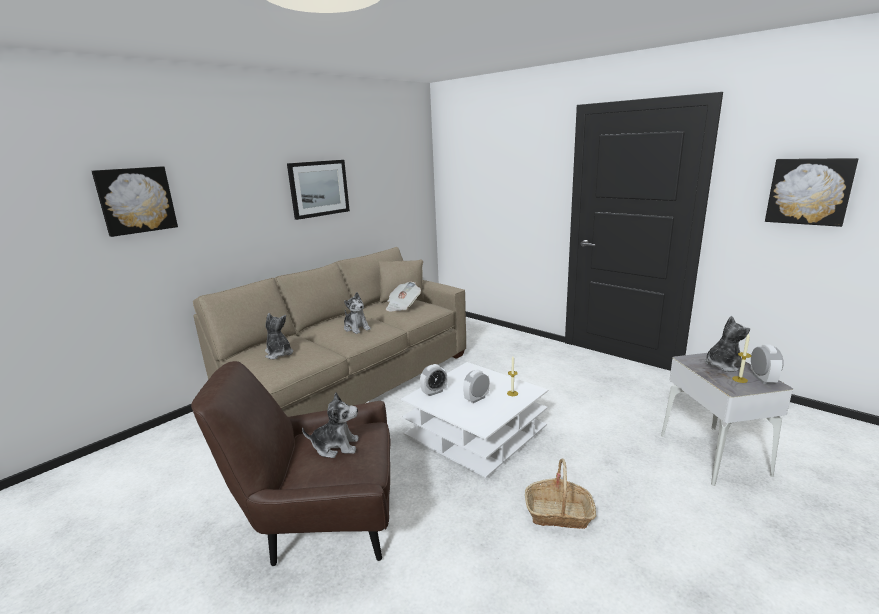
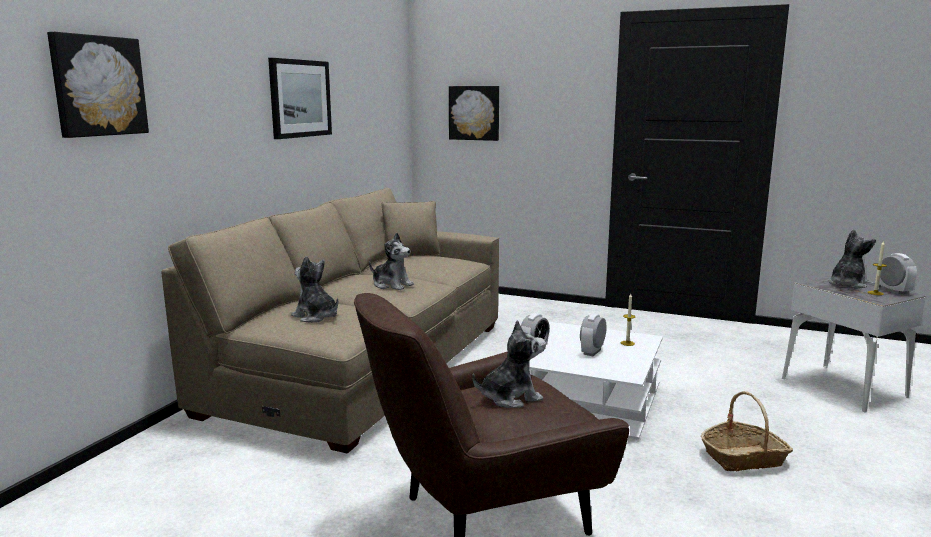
camera: 20 degrees left, 5 degrees down
newspaper [386,282,421,311] -> none
picture [765,158,859,227] -> picture moved to [449,86,499,141]

